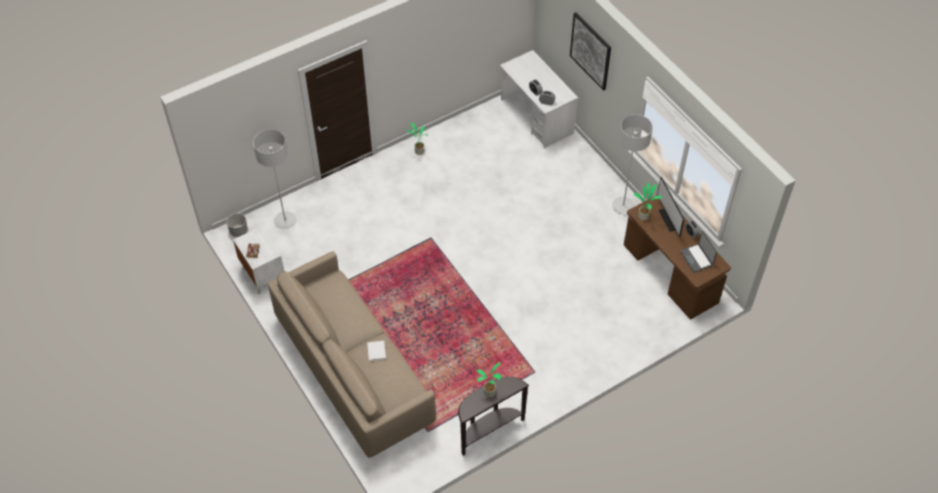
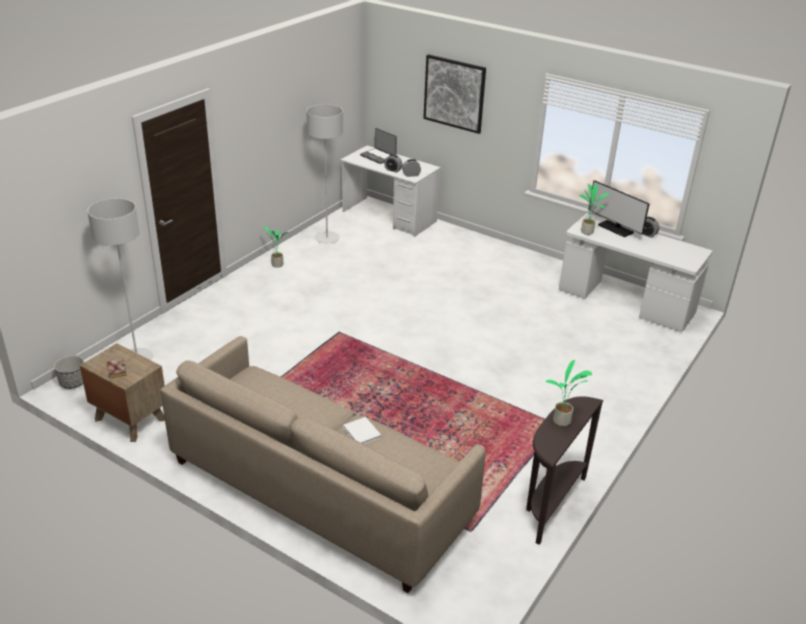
camera: 25 degrees left, 20 degrees down
white nightstand [233,227,284,294] -> brown nightstand [79,343,165,442]
grey floor lamp [612,114,653,214] -> grey floor lamp moved to [307,104,343,243]
brown desk [624,195,731,320] -> white desk [559,213,712,332]
laptop [680,231,717,273] -> laptop moved to [360,128,397,164]

